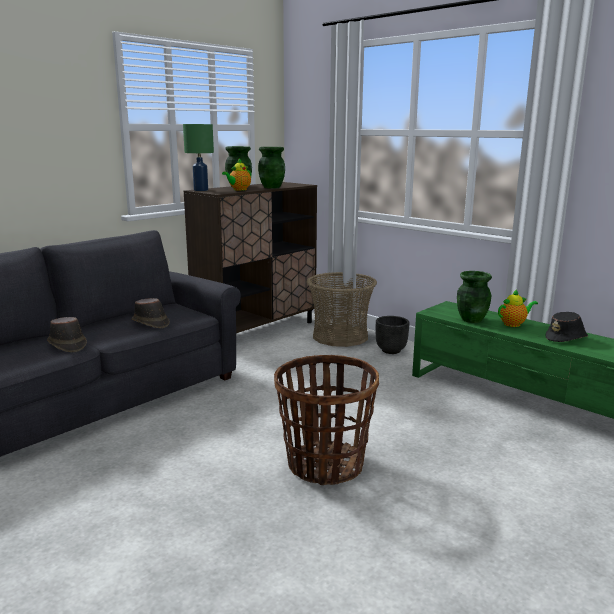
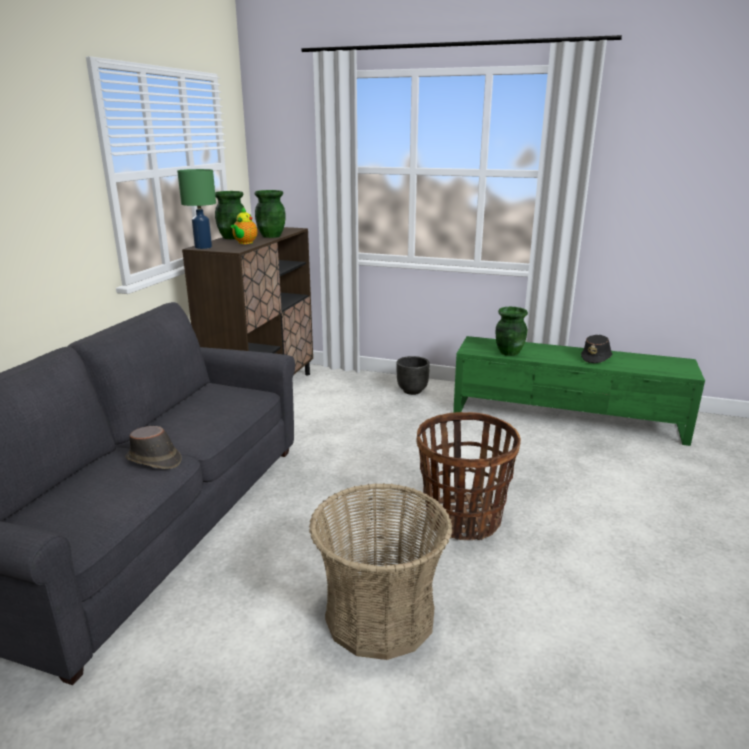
camera: 25 degrees left, 5 degrees up
brown hat [131,298,170,328] -> none
basket [307,272,377,347] -> basket moved to [309,483,452,660]
teapot [498,290,538,327] -> none

